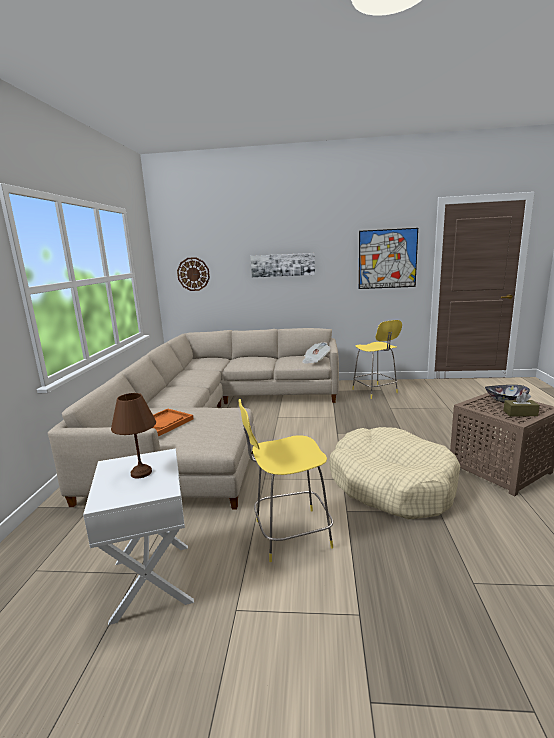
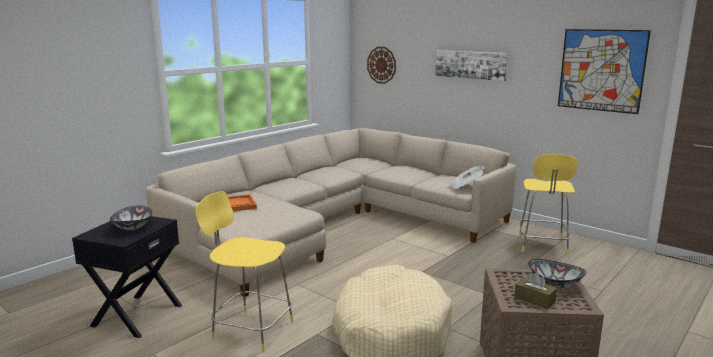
camera: 35 degrees right, 0 degrees up
white side table [83,449,194,625] -> black side table [72,216,182,338]
brown table lamp [111,393,156,478] -> bowl [110,205,152,231]

